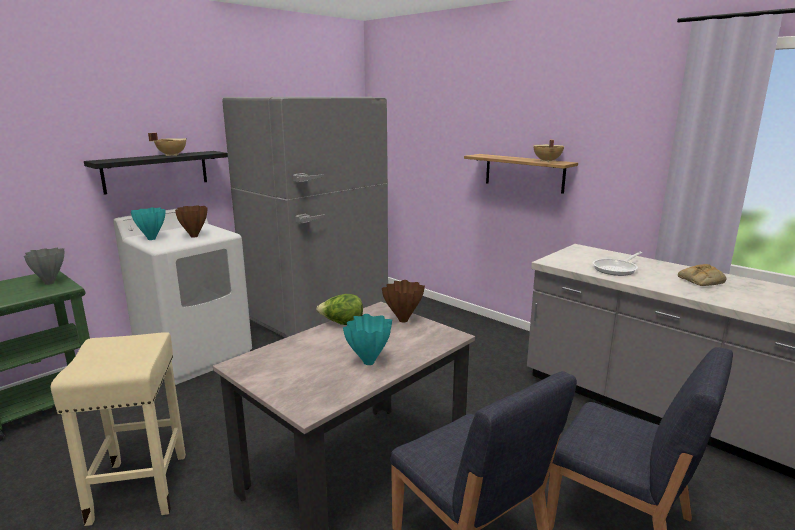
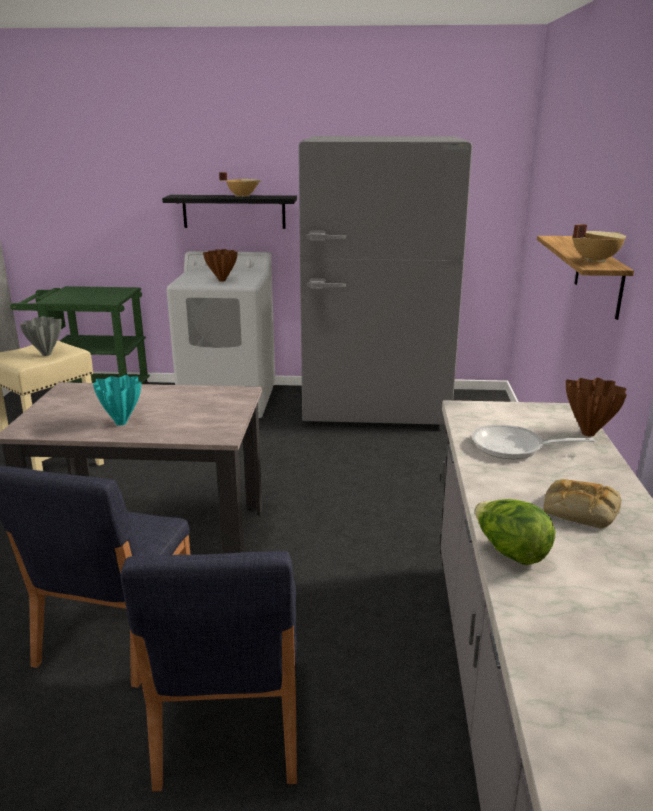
camera: 50 degrees right, 5 degrees up
grey vase [24,248,64,285] -> grey vase moved to [20,316,61,356]
turquoise vase [131,208,165,240] -> none
lettuce [316,294,363,325] -> lettuce moved to [475,499,555,565]
brown vase [382,280,425,322] -> brown vase moved to [566,378,627,436]

